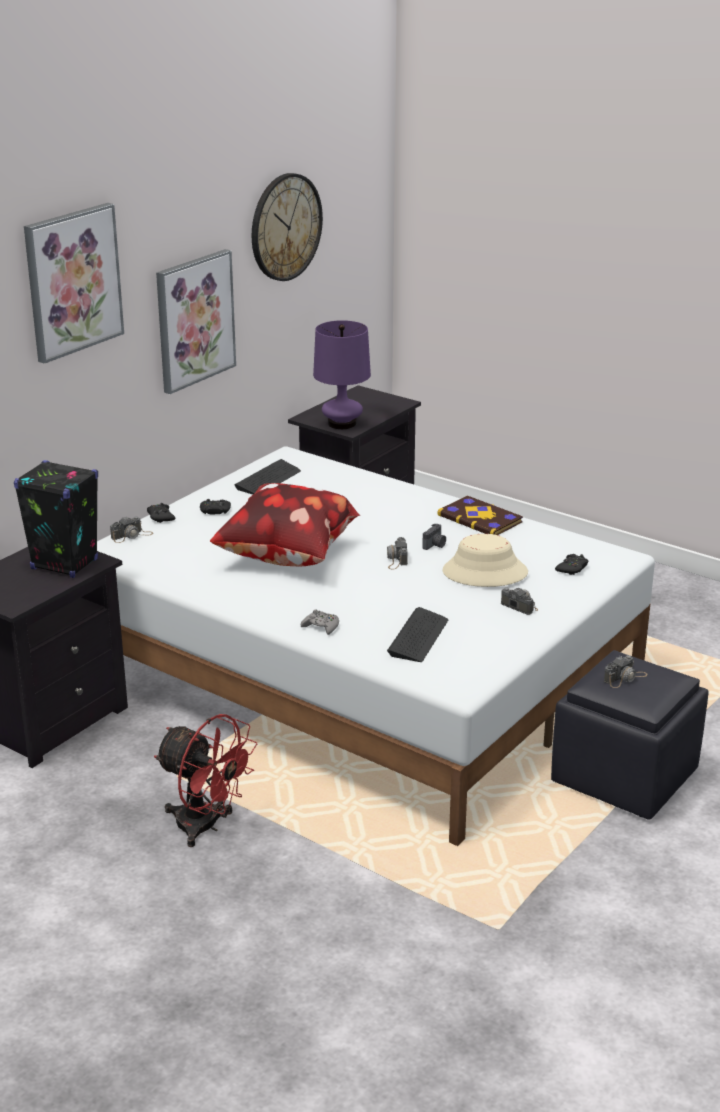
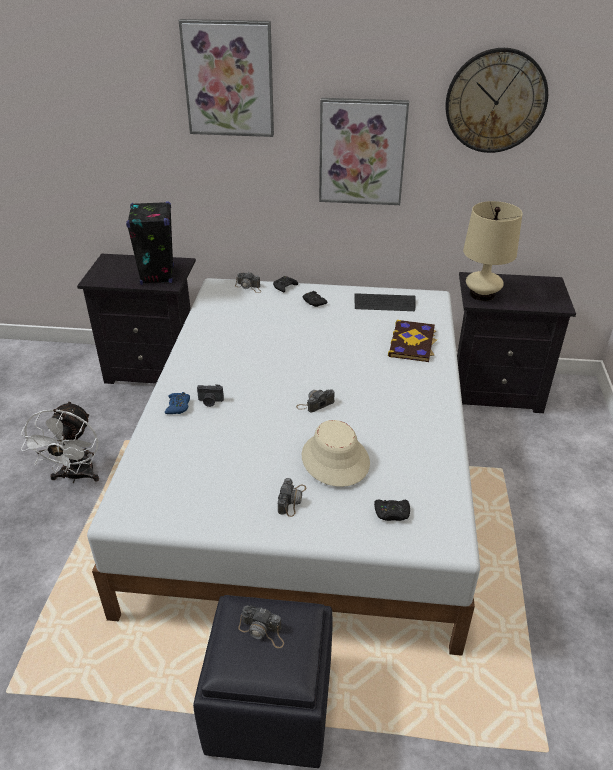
camera: 60 degrees right, 10 degrees up
red fan [154,714,257,847] -> white fan [21,401,99,483]
pillow [210,483,361,566] -> none
grey game controller [301,609,339,635] -> blue game controller [165,392,190,414]
purple table lamp [313,320,371,429] -> beige table lamp [463,201,523,301]
keyboard [387,607,448,662] -> none
camera [422,523,446,550] -> camera moved to [197,384,224,407]
book [438,496,523,535] -> book moved to [388,320,437,362]

